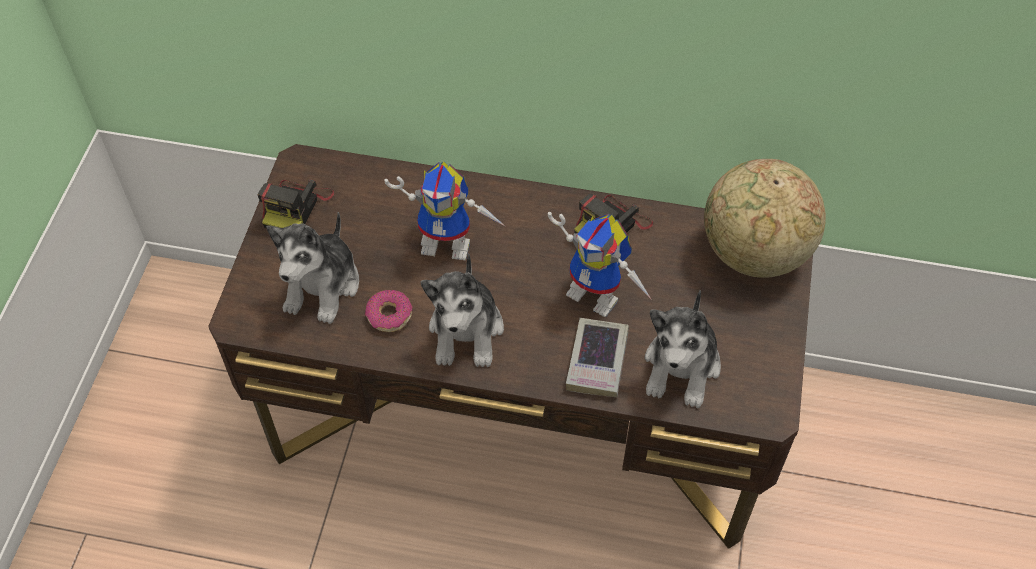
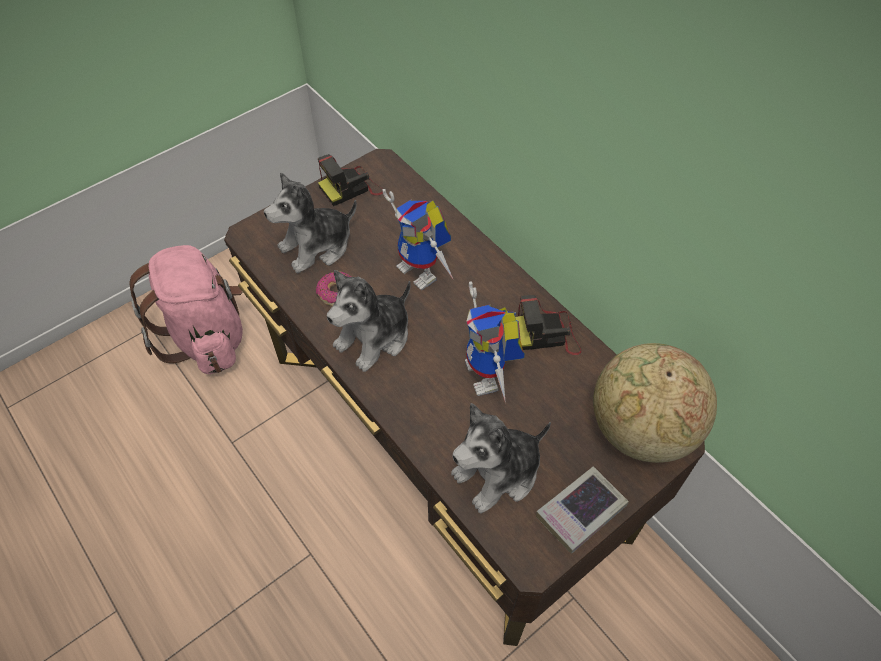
camera: 40 degrees right, 0 degrees up
book [566,318,629,397] -> book moved to [536,466,629,554]
none -> pink backpack [129,245,243,374]

